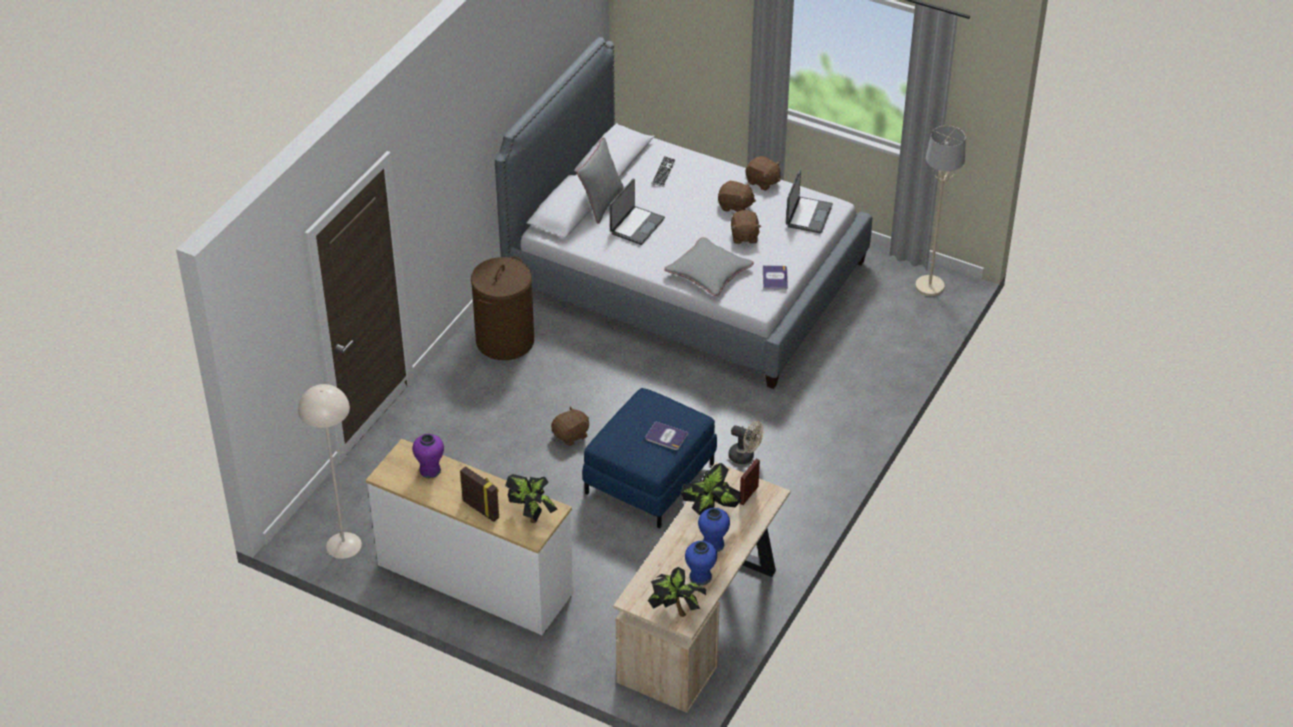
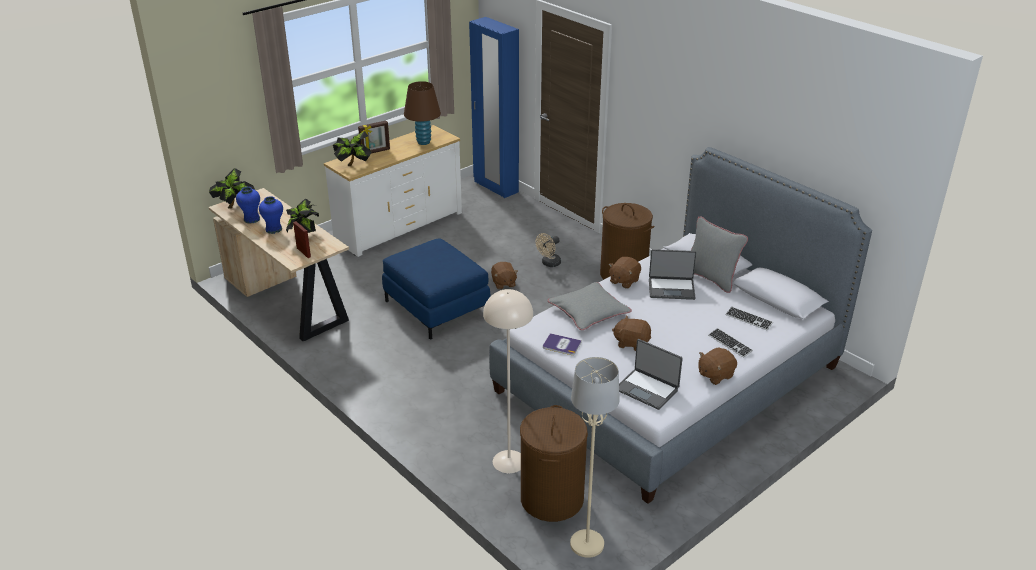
camera: 110 degrees right, 10 degrees down
beige floor lamp [298,384,362,559] -> beige floor lamp moved to [483,289,533,473]
purple vase [413,434,444,478] -> brown table lamp [404,81,441,145]
laptop [610,179,665,245] -> laptop turned 45 degrees counterclockwise [649,249,696,300]
book [645,421,688,450] -> none
brown plush toy [718,181,756,212] -> brown plush toy moved to [609,257,641,289]
beige fan [728,421,763,464] -> beige fan moved to [536,233,561,267]
none -> blue wardrobe [469,17,519,198]
none -> brown laundry basket [520,405,588,522]
none -> keyboard [708,328,753,358]

